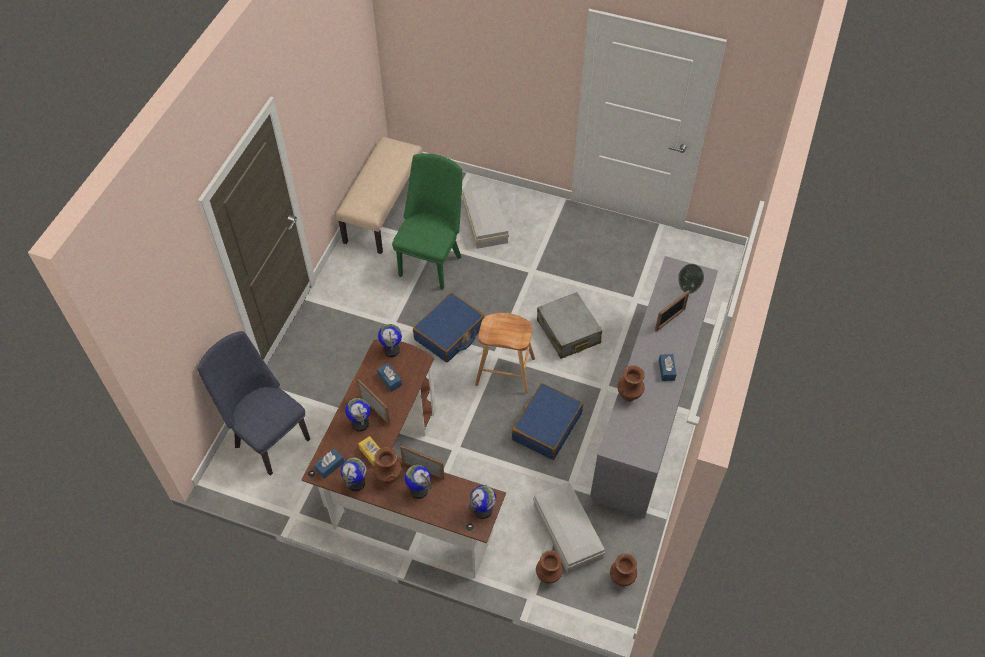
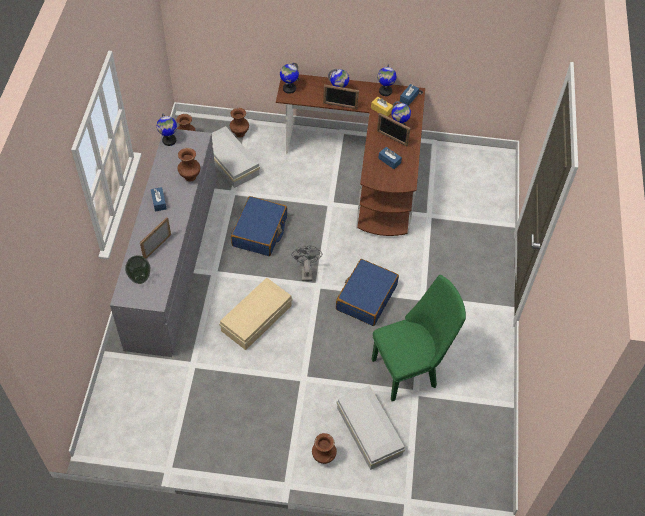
camera: 165 degrees right, 0 degrees up
blue chair [197,331,310,476] -> none
beige bench [336,136,423,254] -> none
brown vase [373,447,402,484] -> brown vase moved to [312,433,337,464]
globe [378,324,402,357] -> globe moved to [157,113,177,146]
green chair [392,153,462,290] -> green chair turned 120 degrees counterclockwise [372,275,466,401]
brown stool [475,313,535,394] -> grey fan [292,245,322,281]
grey suitcase [537,292,602,359] -> beige storage box [219,278,293,350]

